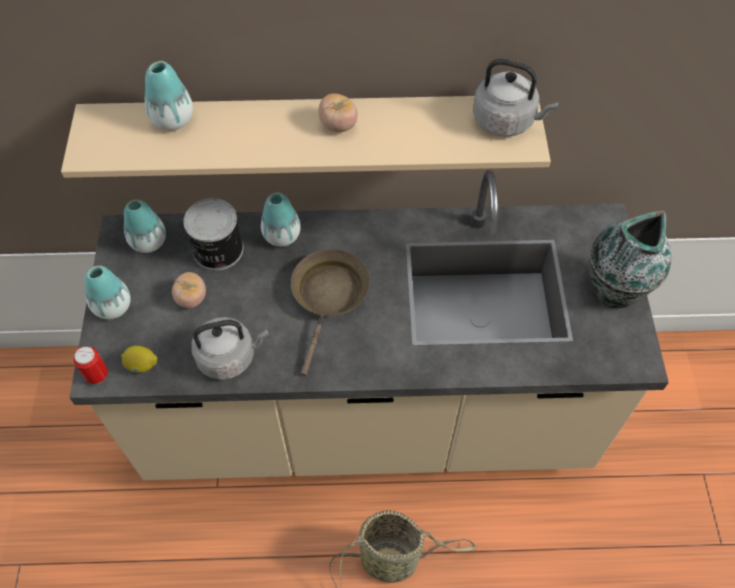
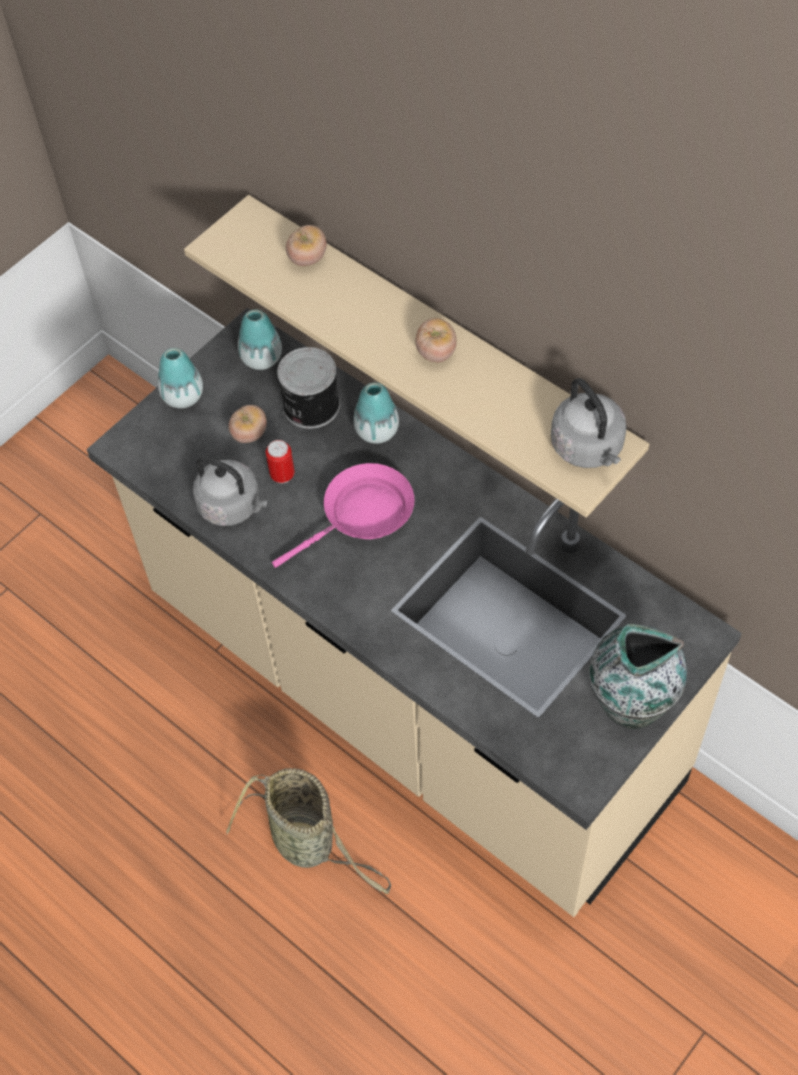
camera: 45 degrees right, 0 degrees up
can [73,346,108,384] -> can moved to [266,440,295,483]
lemon [121,345,158,373] -> none
vase [145,61,193,131] -> tomato [286,225,327,266]
brown frying pan [291,249,370,376] -> pink frying pan [272,463,414,568]

